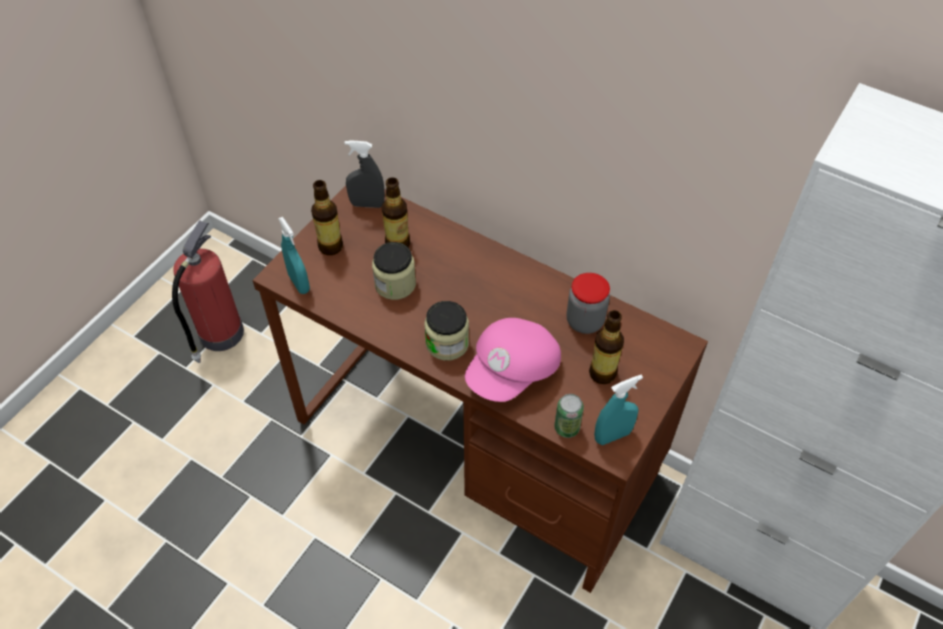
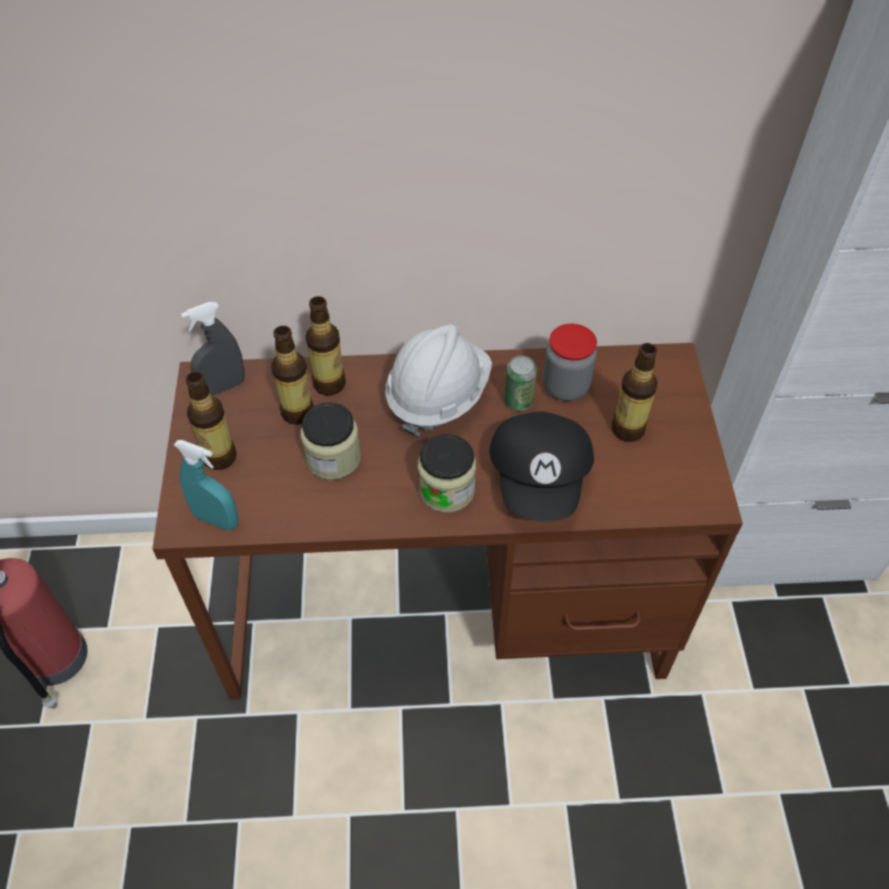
camera: 35 degrees left, 0 degrees up
pink cap [465,318,561,402] -> black cap [489,411,594,522]
can [554,394,584,438] -> can moved to [504,355,537,411]
turquoise spray bottle [594,375,643,445] -> none
none -> bottle [306,296,346,395]
none -> white hard hat [386,324,492,437]

